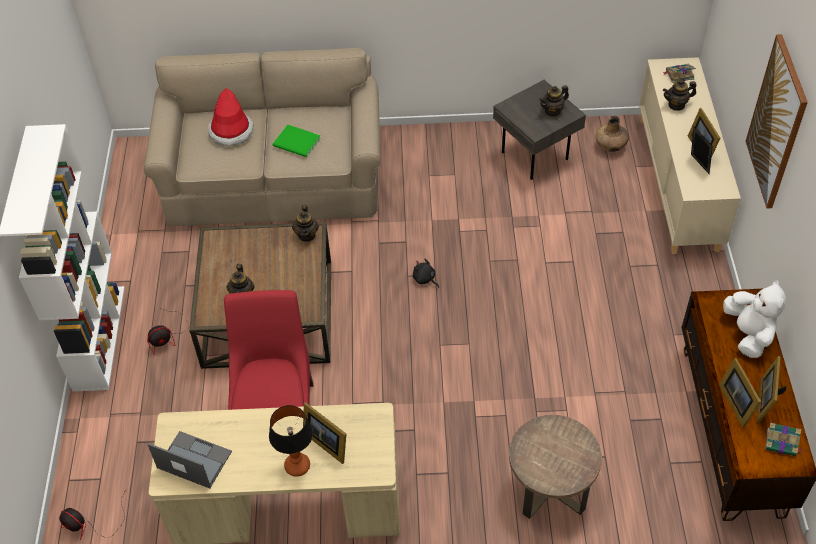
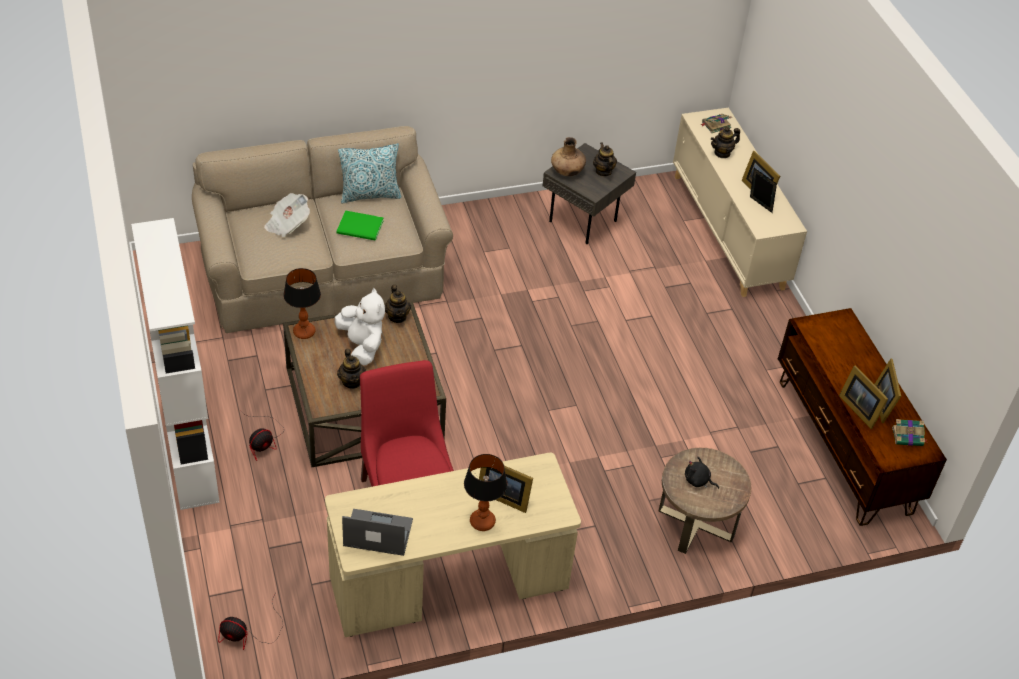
camera: 20 degrees left, 5 degrees down
hat [208,88,254,146] -> newspaper [264,193,310,237]
black plush toy [413,259,439,288] -> black plush toy moved to [685,457,719,489]
teapot [539,85,569,117] -> teapot turned 120 degrees clockwise [593,142,617,177]
brown vase [596,116,629,152] -> brown vase moved to [551,137,586,176]
white plush toy [723,279,786,358] -> white plush toy moved to [335,288,385,365]
picture [745,34,808,208] -> none
none -> table lamp [283,268,321,339]
none -> pillow [338,144,402,203]

